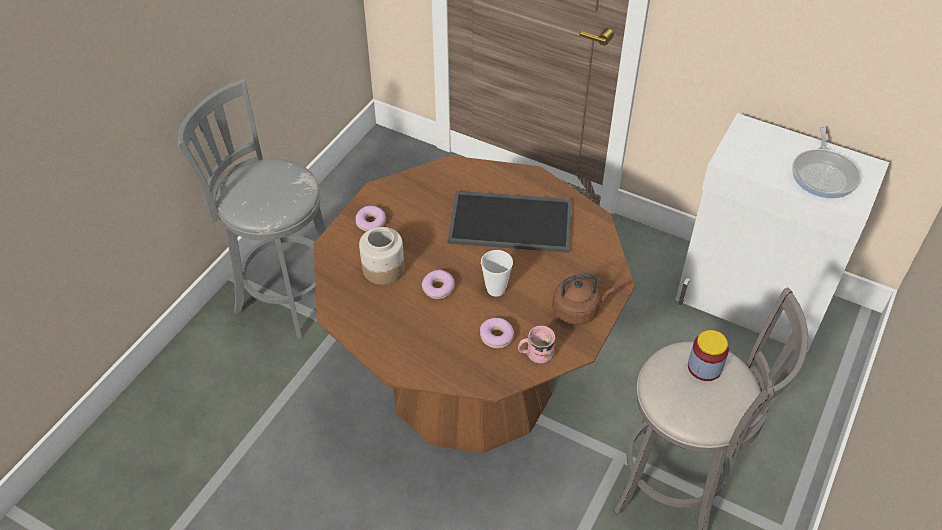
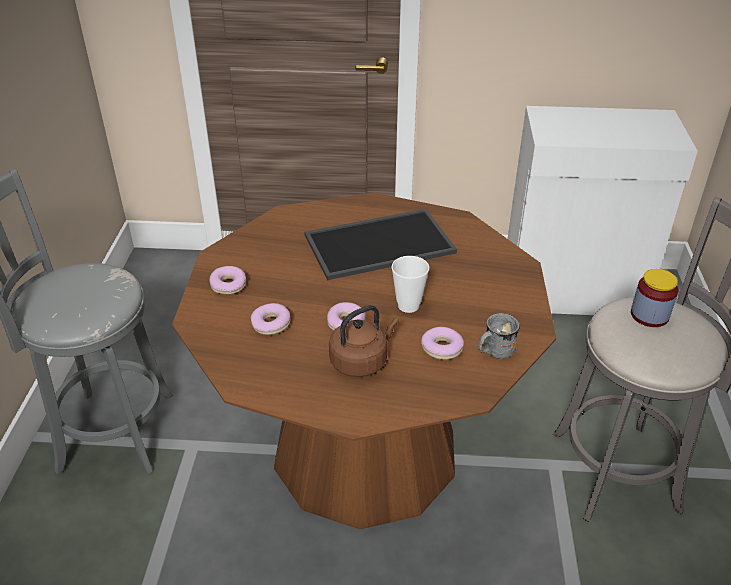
camera: 25 degrees left, 10 degrees down
jar [359,227,404,285] -> donut [251,303,290,335]
pink mug [518,326,555,363] -> grey mug [478,313,519,360]
brown kettle [552,274,615,325] -> brown kettle moved to [329,305,399,377]
frying pan [792,126,861,198] -> none

